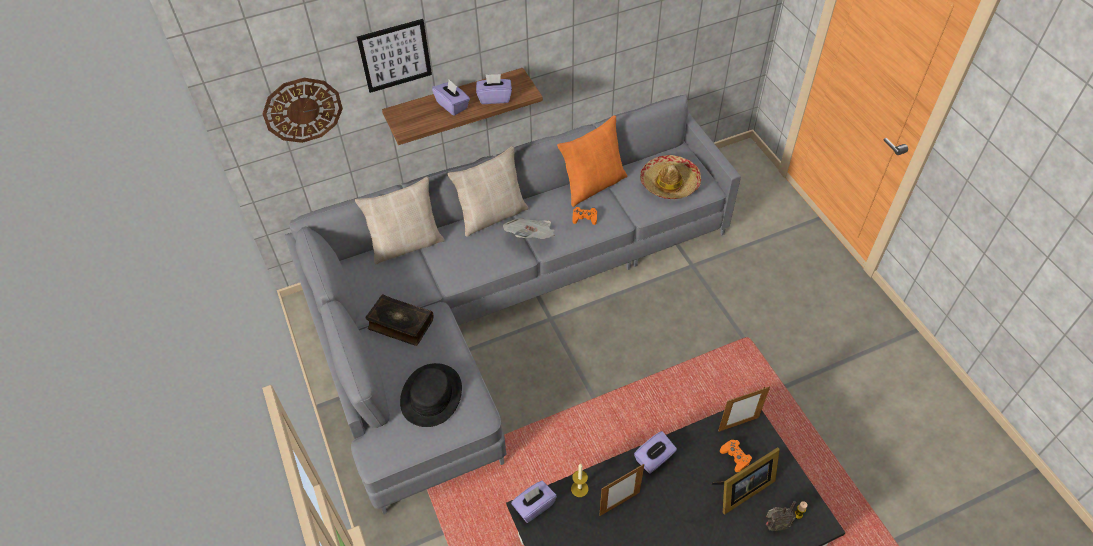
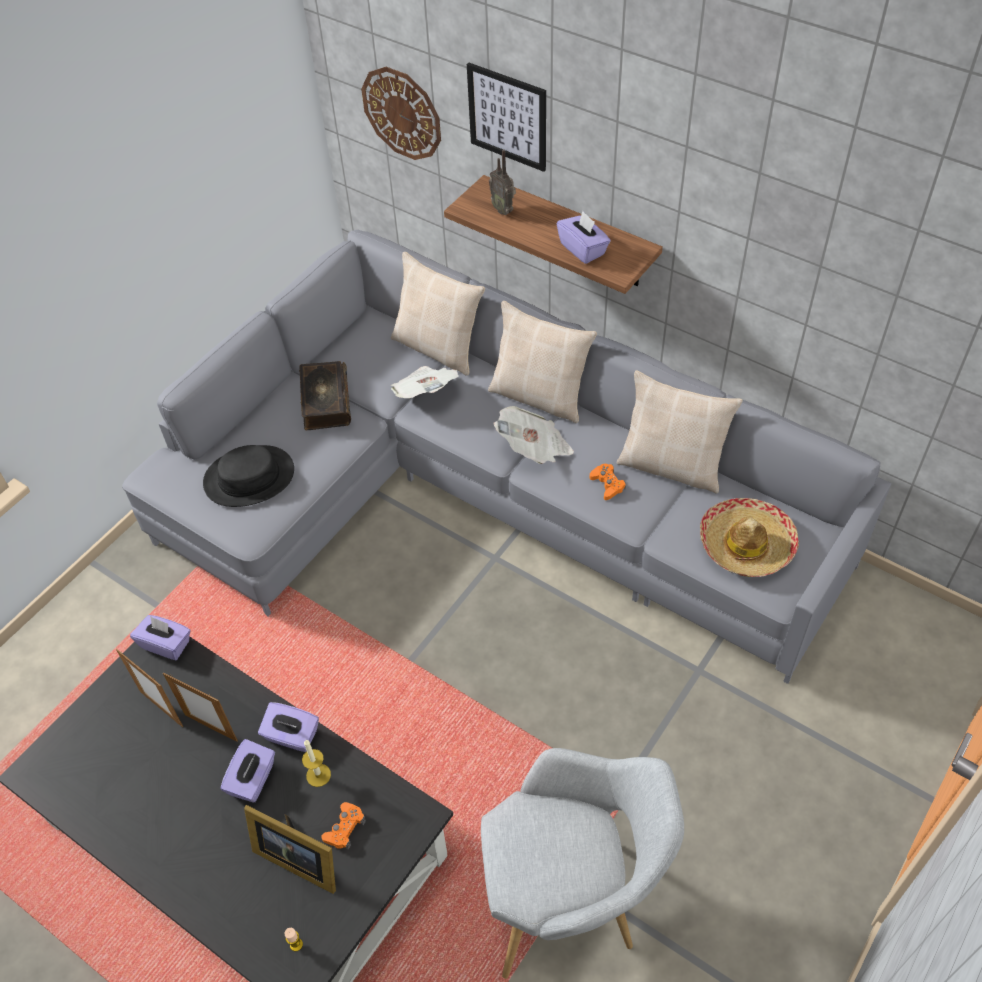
camera: 60 degrees right, 0 degrees up
purple tissue box [432,80,470,116] -> purple tissue box moved to [220,739,275,803]
orange pillow [557,115,627,207] -> beige pillow [616,371,743,494]
candle [571,464,588,497] -> candle moved to [302,740,331,787]
picture frame [718,386,770,432] -> picture frame moved to [116,649,183,727]
radio [766,501,796,531] -> radio moved to [489,149,516,215]
none -> newspaper [391,366,458,398]
none -> grey armchair [481,748,684,979]

